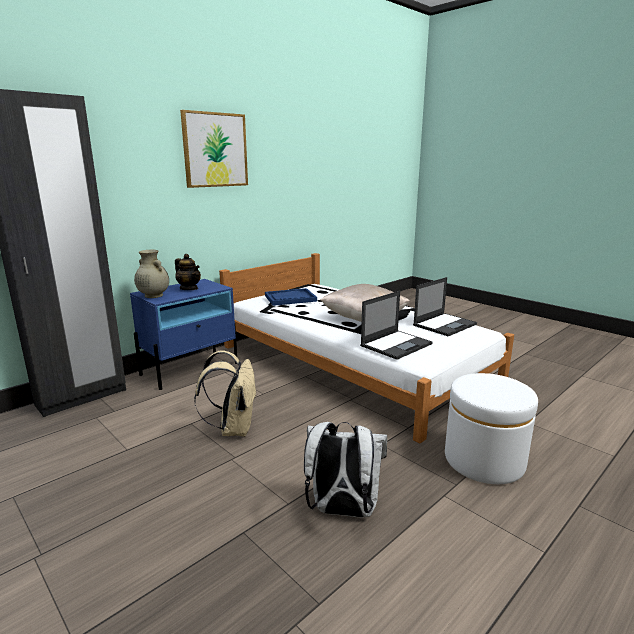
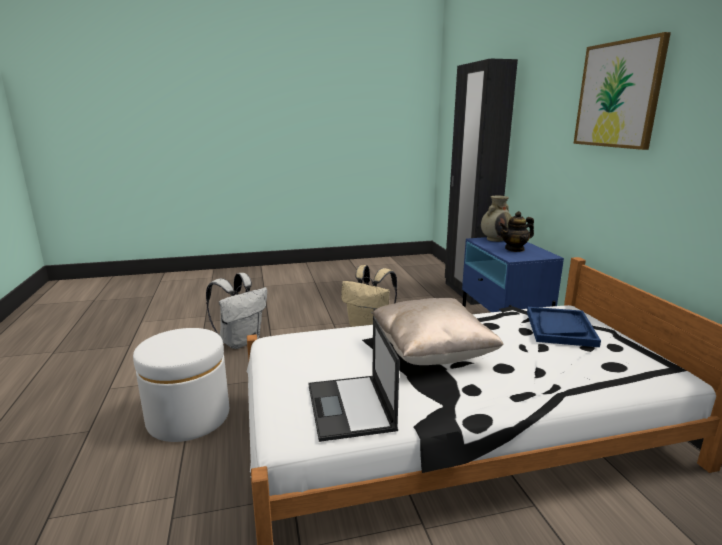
camera: 120 degrees right, 0 degrees up
laptop [360,291,433,360] -> none

